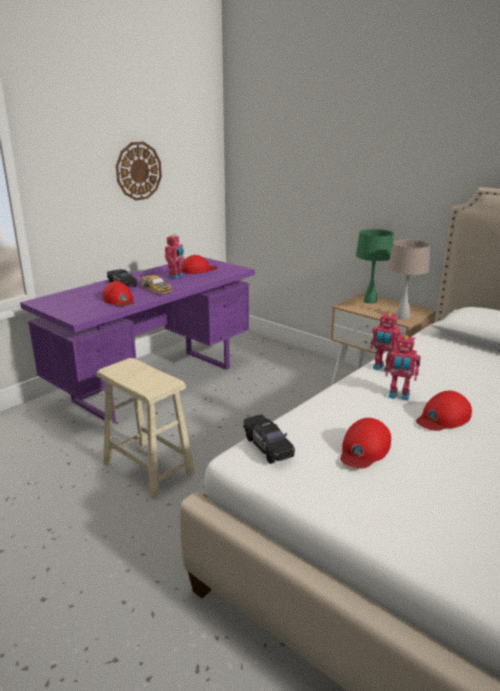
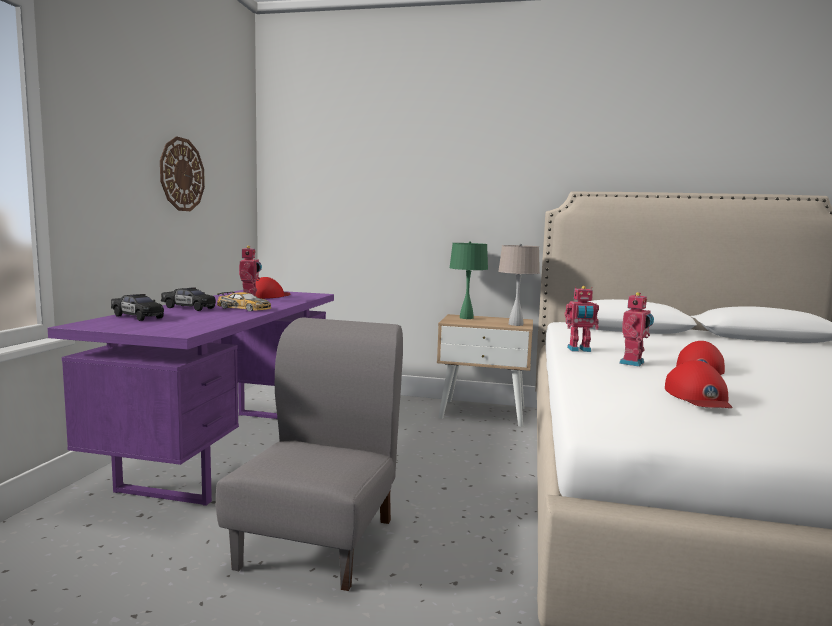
camera: 30 degrees left, 15 degrees down
beige stool [97,358,195,499] -> grey chair [216,317,403,591]
red cap [102,281,134,307] -> none
black toy car [243,415,295,464] -> black toy car moved to [111,294,164,321]
toy robot [385,335,421,401] -> toy robot turned 45 degrees counterclockwise [619,292,654,367]

